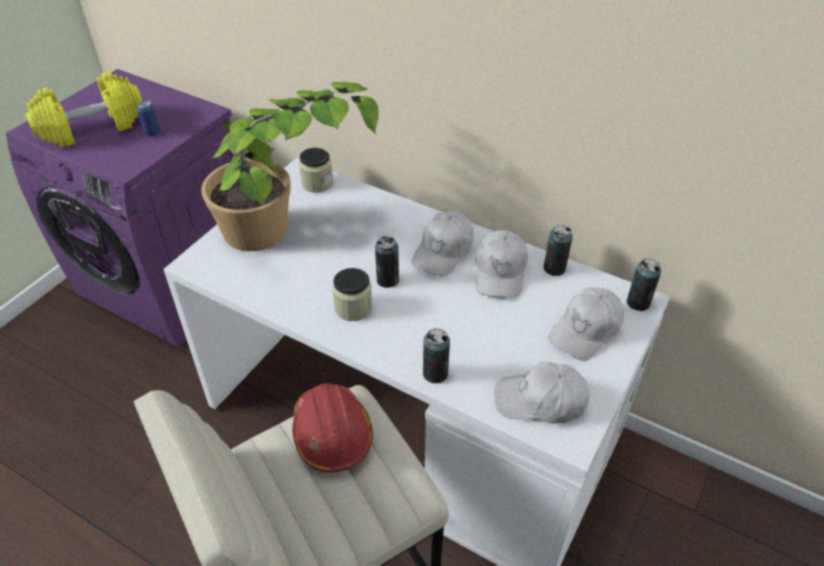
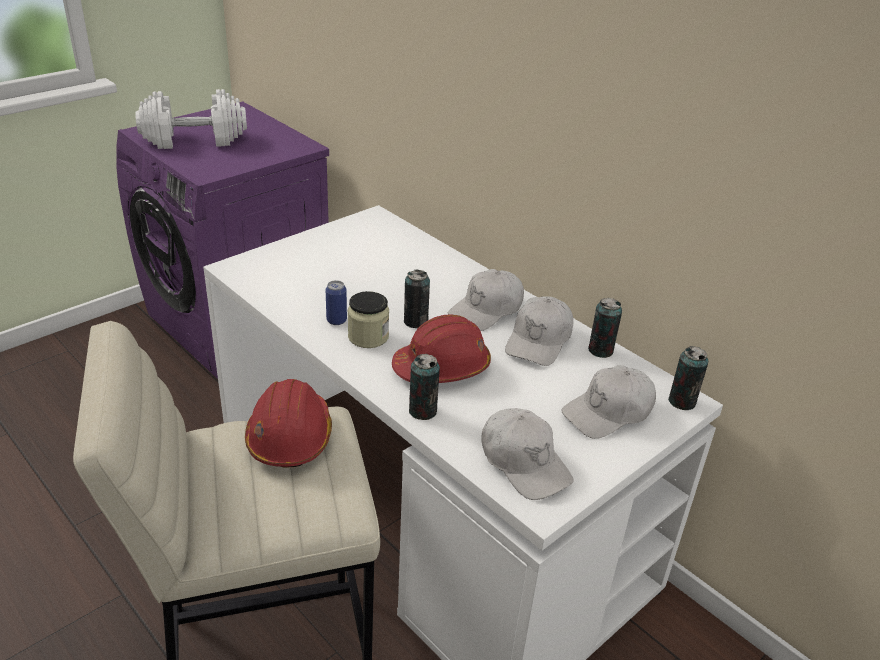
camera: 15 degrees right, 10 degrees down
yellow dumbbell [25,72,142,148] -> white dumbbell [135,89,247,149]
can [137,100,160,137] -> can moved to [326,280,347,325]
potted plant [201,82,378,251] -> none
jar [299,148,333,193] -> none
white cap [494,361,589,423] -> white cap turned 150 degrees counterclockwise [482,408,574,500]
none -> red hard hat [392,314,491,383]

